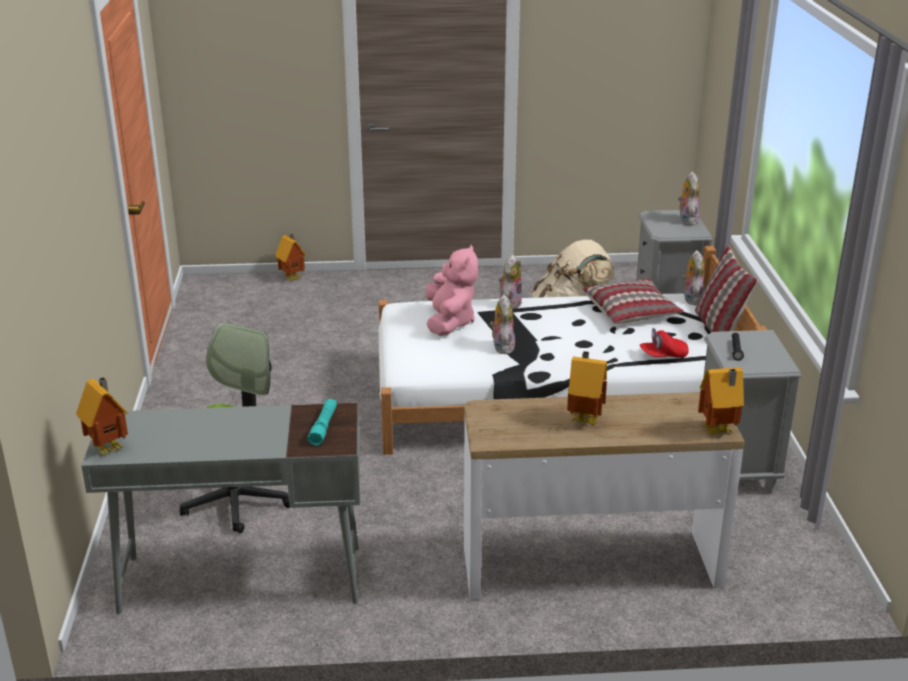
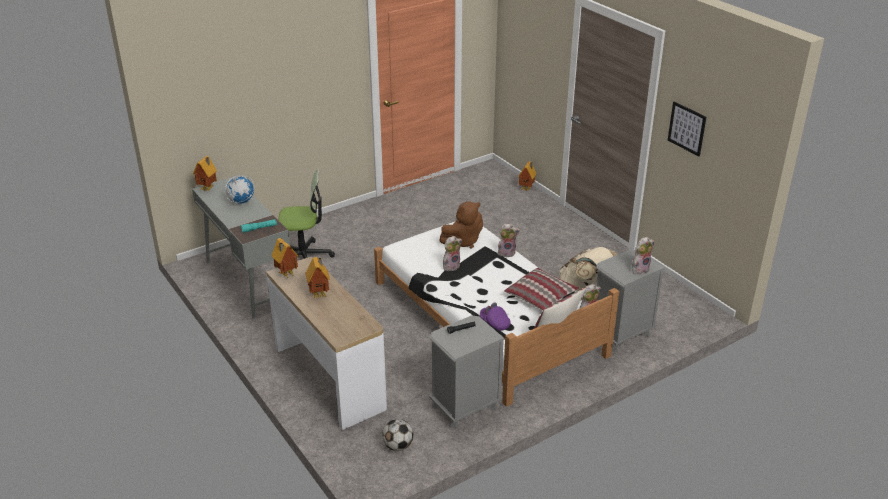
camera: 60 degrees right, 5 degrees up
pink plush toy [426,245,478,336] -> brown plush toy [439,201,483,249]
red cap [640,328,689,358] -> purple cap [480,302,511,331]
toy house [698,367,744,435] -> toy house moved to [271,238,298,278]
none -> globe [225,175,254,203]
none -> football [382,419,413,451]
none -> picture [668,102,706,157]

